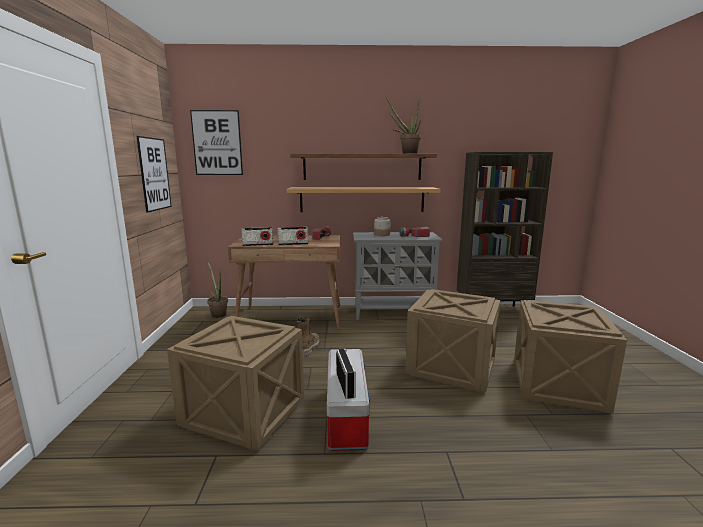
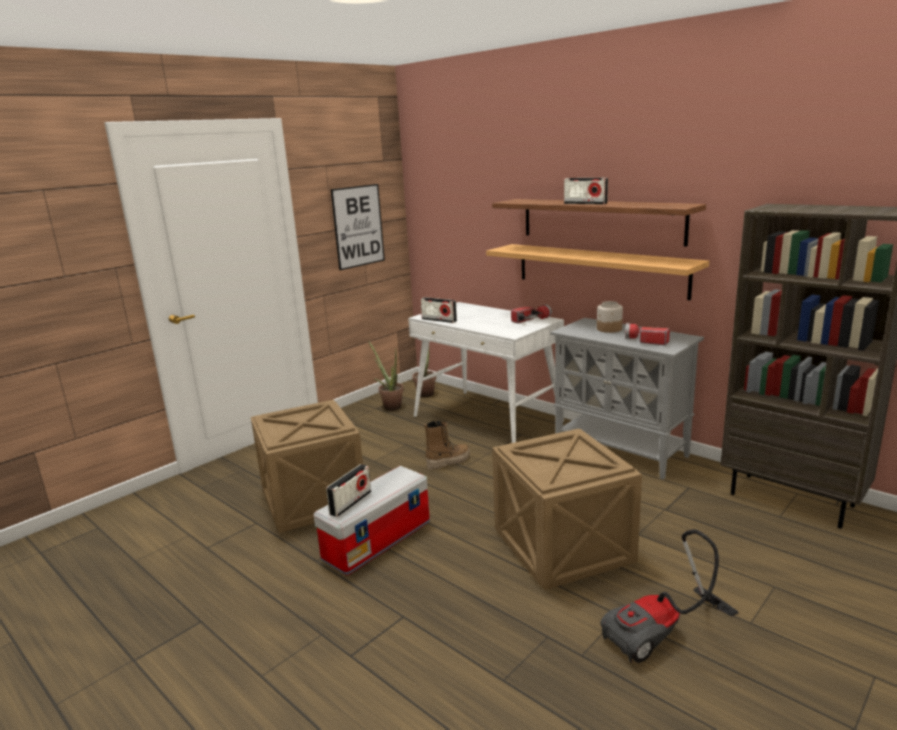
camera: 45 degrees right, 5 degrees up
picture [190,110,243,175] -> none
brown desk [228,235,340,330] -> white desk [408,302,564,443]
radio [277,227,308,245] -> radio moved to [564,178,608,204]
potted plant [386,97,421,154] -> potted plant moved to [368,340,404,411]
crate [514,300,627,413] -> vacuum cleaner [600,529,739,663]

